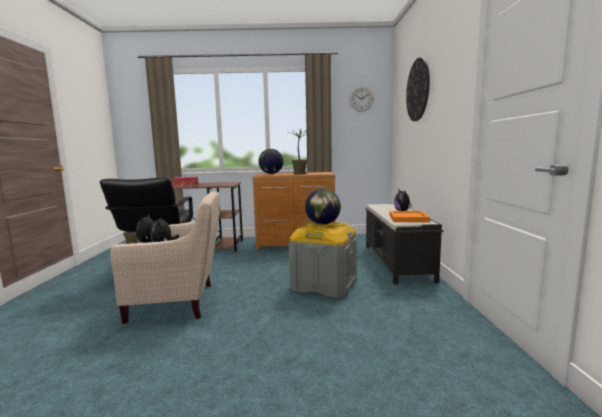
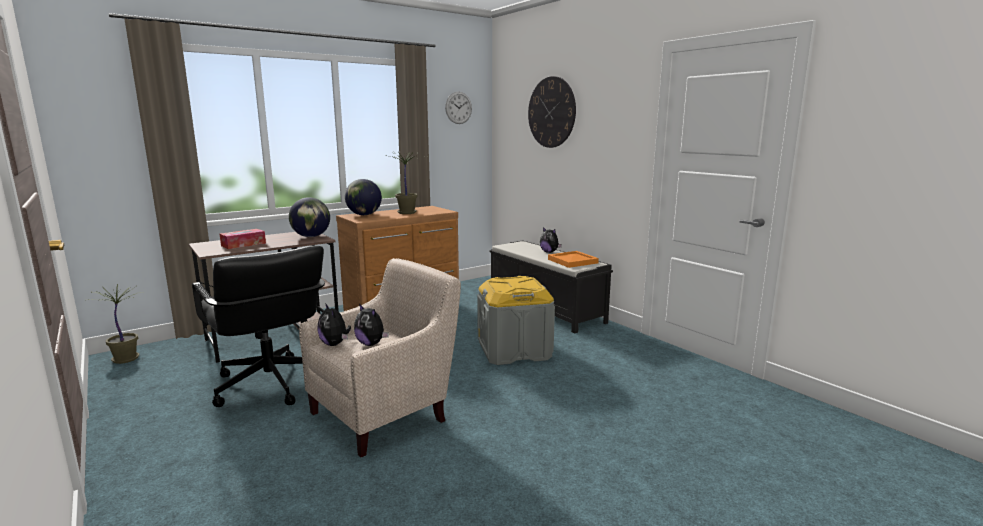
camera: 35 degrees left, 5 degrees up
globe [305,189,341,225] -> globe moved to [289,197,330,237]

